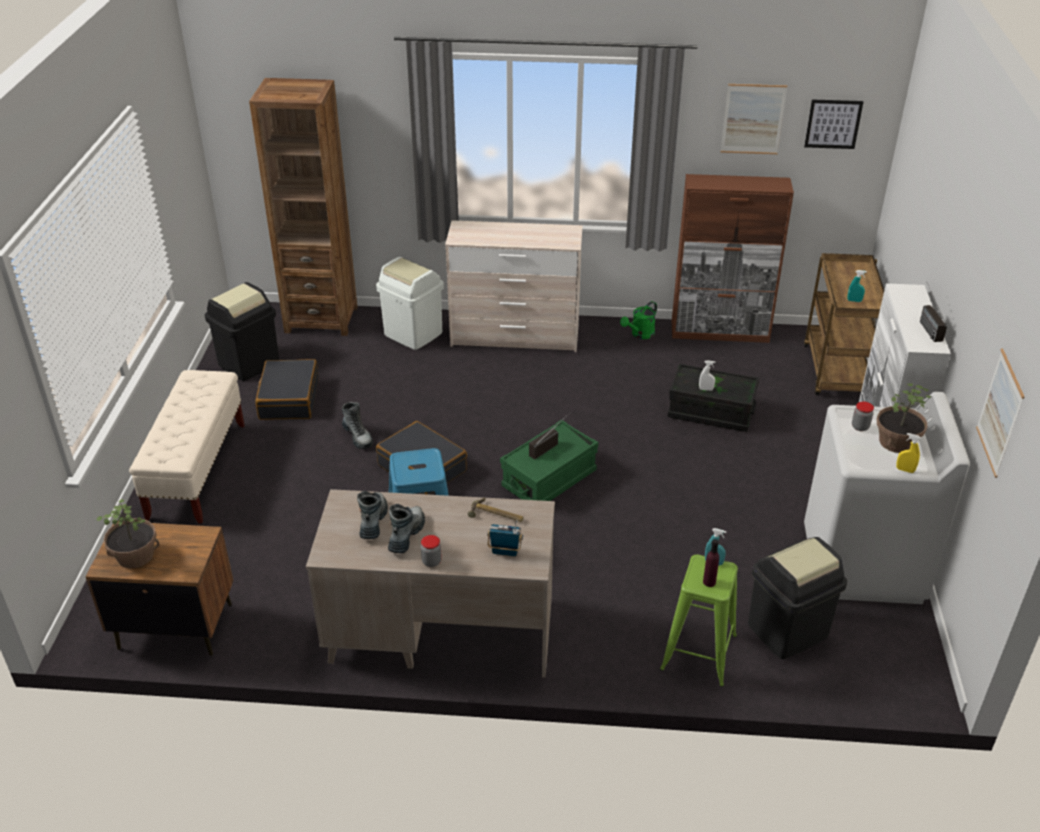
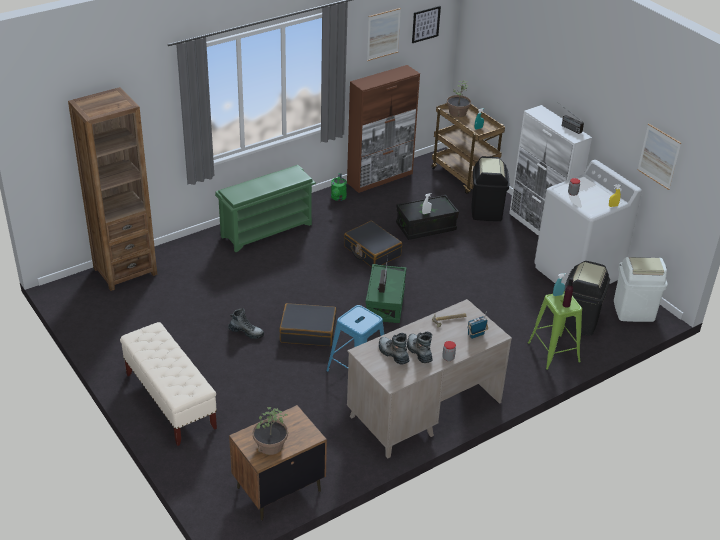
camera: 40 degrees left, 0 degrees up
black trash can [205,282,279,381] -> black trash can moved to [472,156,509,221]
black suitcase [255,359,319,420] -> black suitcase moved to [344,221,402,267]
white trash can [376,257,444,350] -> white trash can moved to [614,257,668,322]
beige dresser [445,220,583,352] -> green shoe rack [215,165,316,252]
potted plant [877,383,931,453] -> potted plant moved to [447,80,471,117]

